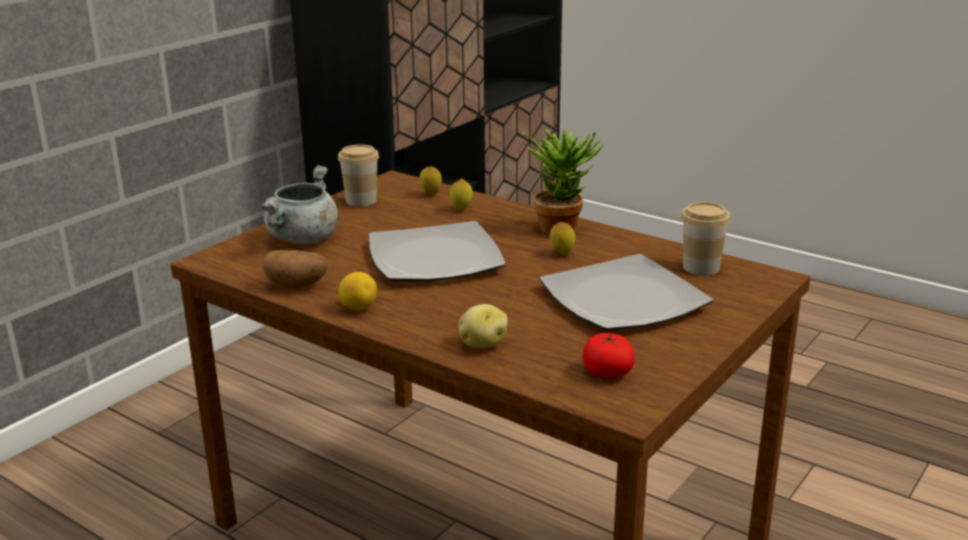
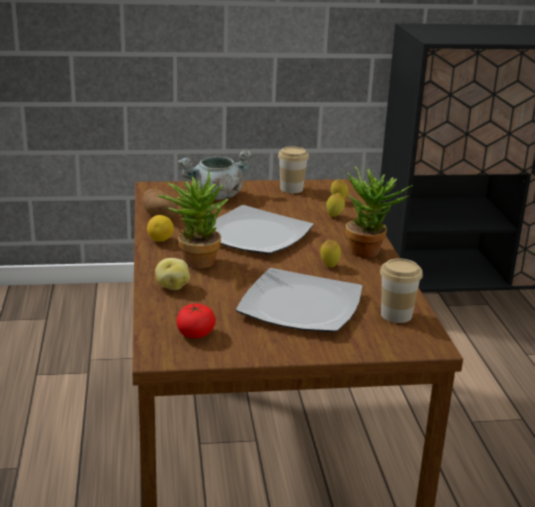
camera: 45 degrees right, 0 degrees up
none -> potted plant [157,169,228,269]

